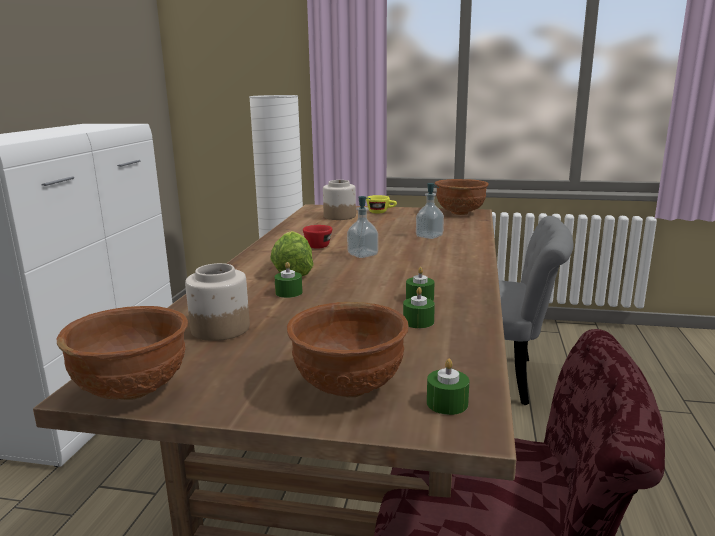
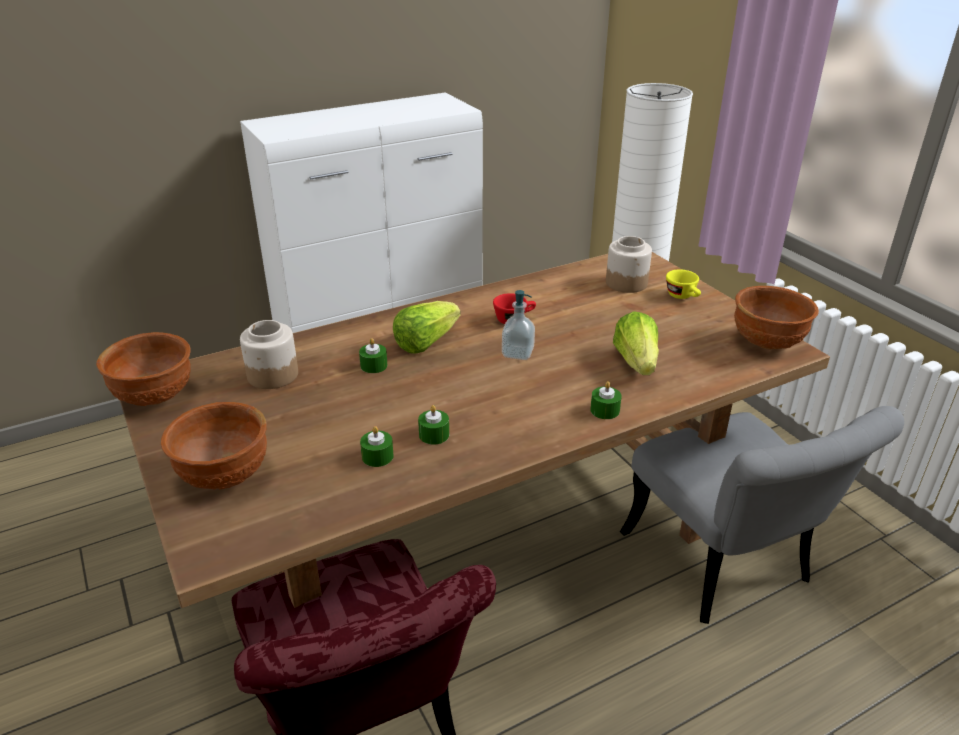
camera: 50 degrees right, 15 degrees up
soap dispenser [416,183,444,239] -> lettuce [613,311,659,375]
green candle [427,358,469,415] -> green candle moved to [590,381,622,419]

